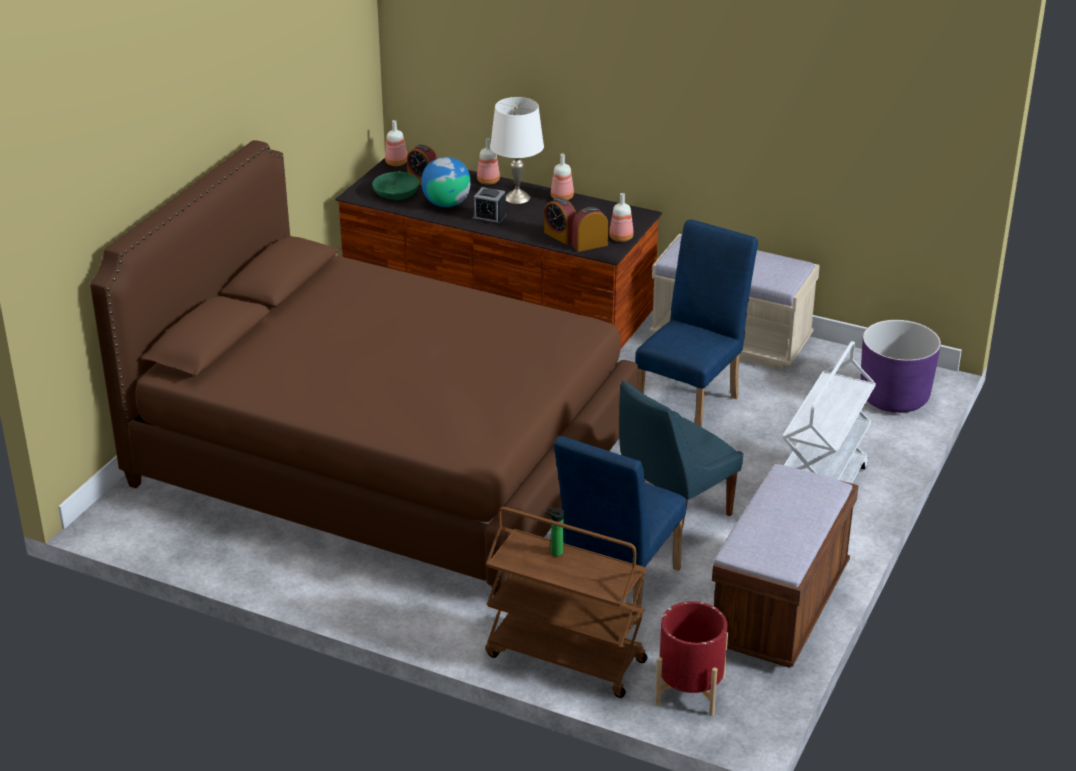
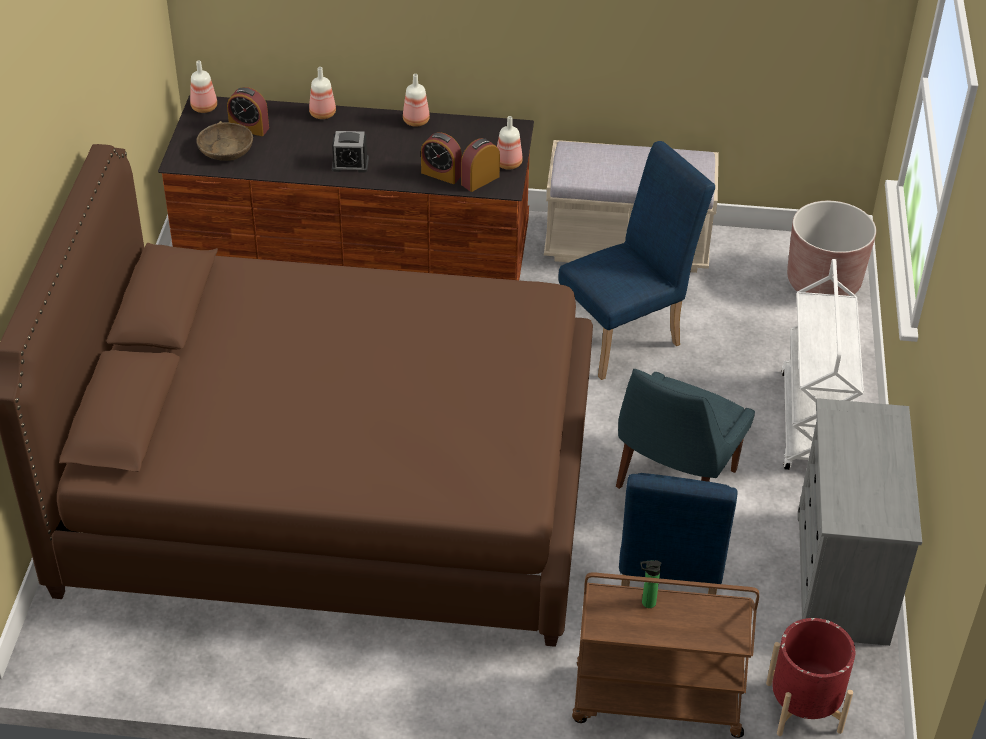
camera: 20 degrees left, 10 degrees up
green bowl [372,171,420,200] -> brown bowl [196,121,253,161]
globe [421,157,471,207] -> none
white table lamp [490,97,544,204] -> none
blue chair [635,219,758,427] -> blue chair turned 45 degrees clockwise [558,141,715,380]
brown bench [712,464,859,668] -> grey dresser [798,398,922,646]
purple planter [860,320,941,413] -> brown planter [787,201,876,296]

